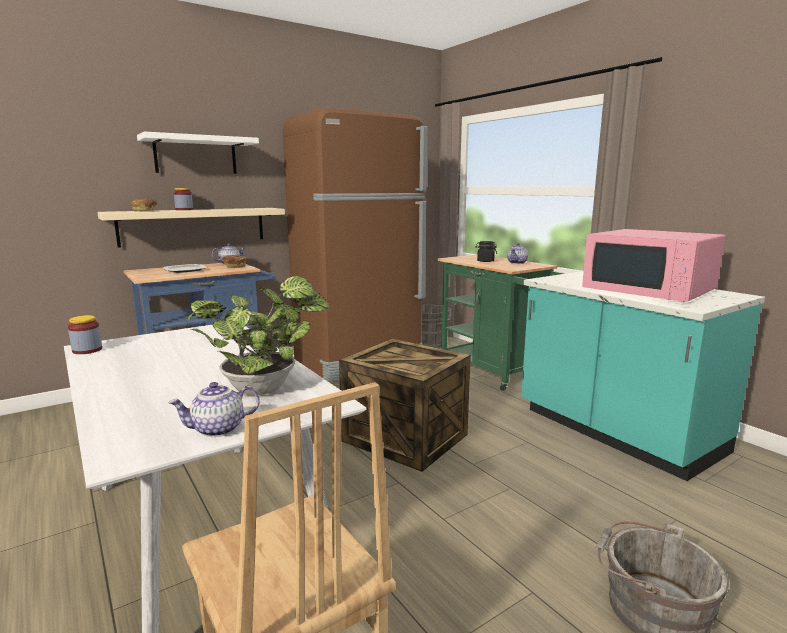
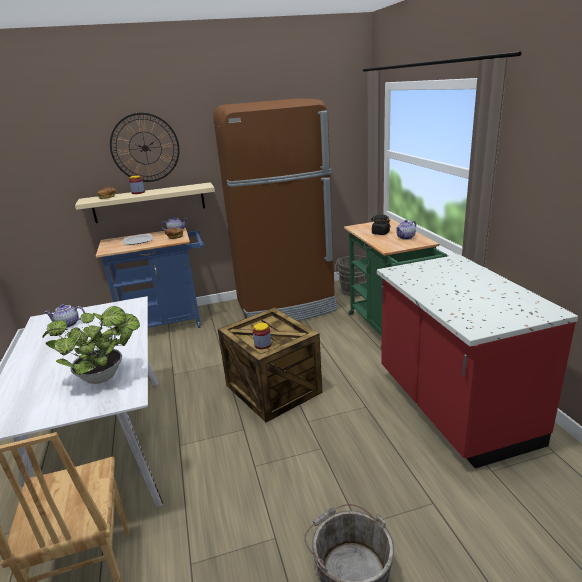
camera: 20 degrees right, 10 degrees up
jar [68,315,102,354] -> jar moved to [253,323,271,349]
white shelf [137,132,259,174] -> wall clock [110,113,180,182]
teapot [168,382,260,437] -> teapot moved to [45,304,85,328]
turquoise counter [521,271,765,481] -> red counter [377,254,578,468]
pink microwave [582,229,725,302] -> none

